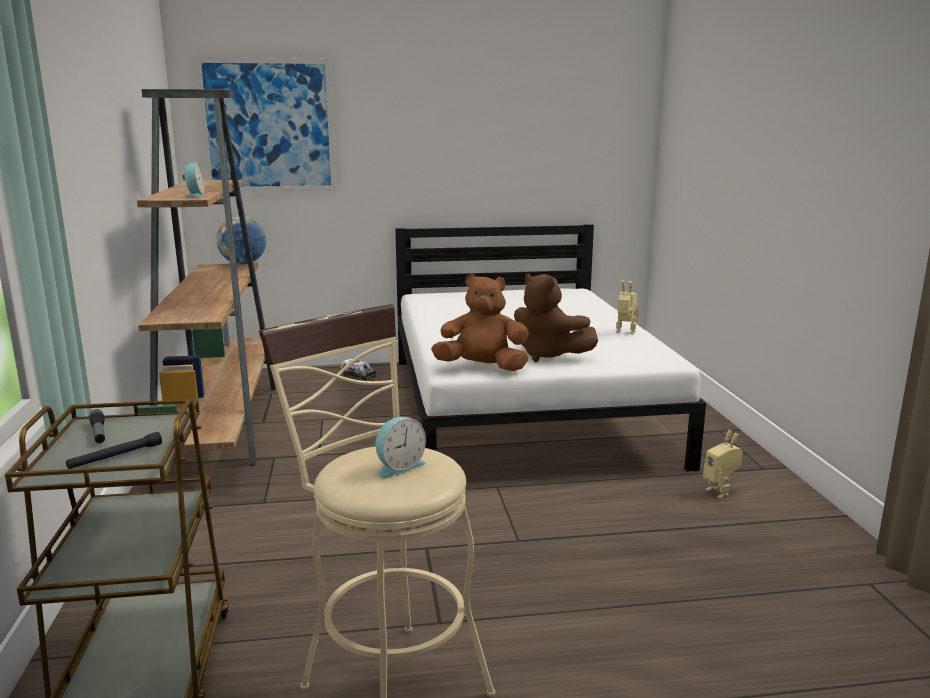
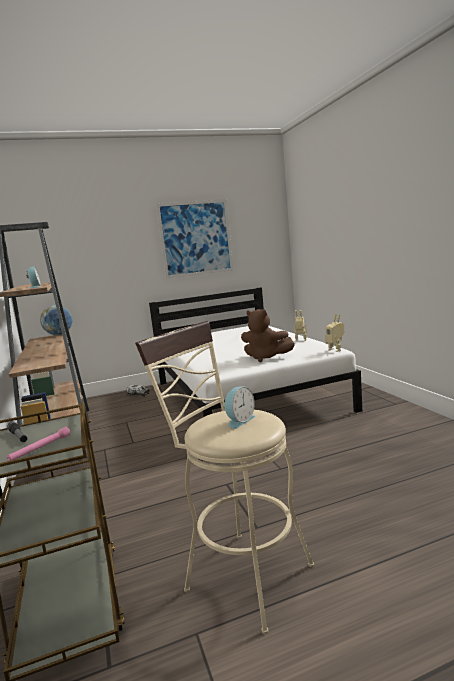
camera: 10 degrees left, 5 degrees down
black flashlight [66,432,162,469] -> pink flashlight [7,427,70,461]
picture [195,57,336,192] -> picture moved to [156,199,233,279]
brown plush toy [431,274,529,371] -> none
toy robot [703,430,743,498] -> toy robot moved to [325,314,344,352]

